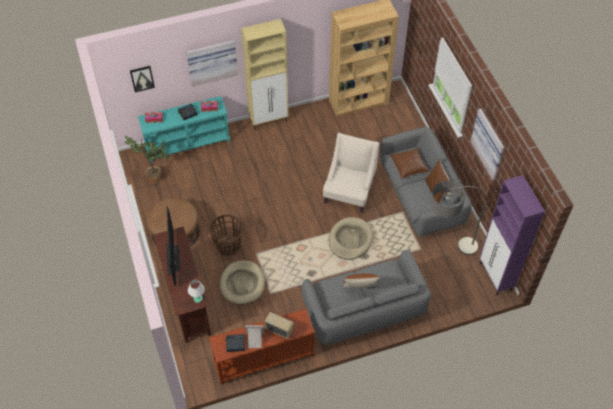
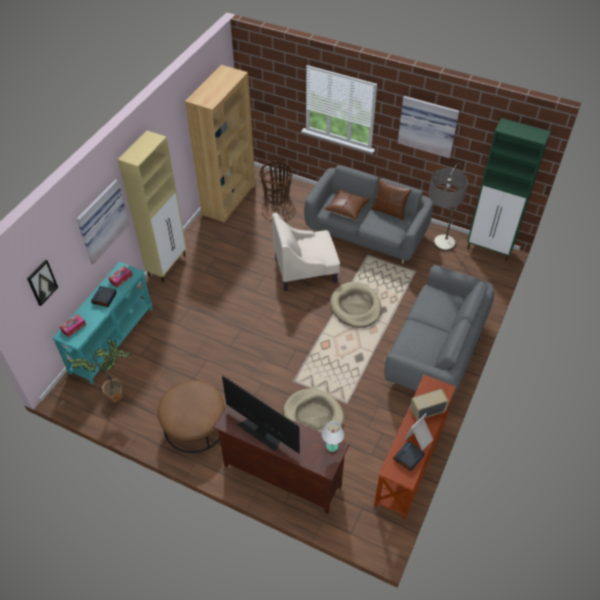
camera: 45 degrees left, 5 degrees down
basket [210,214,243,256] -> basket moved to [260,161,293,204]
beige armchair [323,133,379,213] -> beige armchair turned 75 degrees counterclockwise [272,213,340,291]
brown pillow [343,273,380,288] -> none
purple cabinet [480,175,545,295] -> green cabinet [467,118,551,262]

